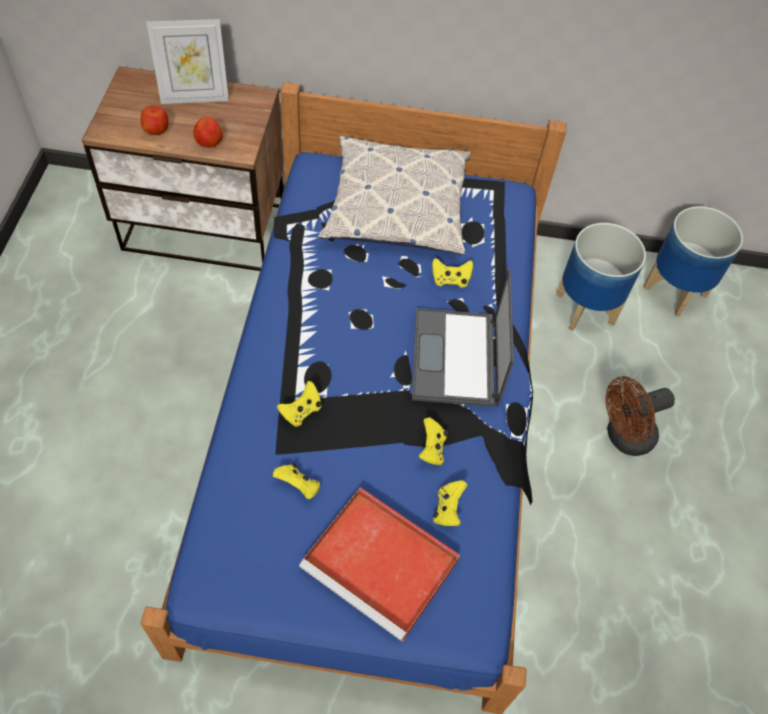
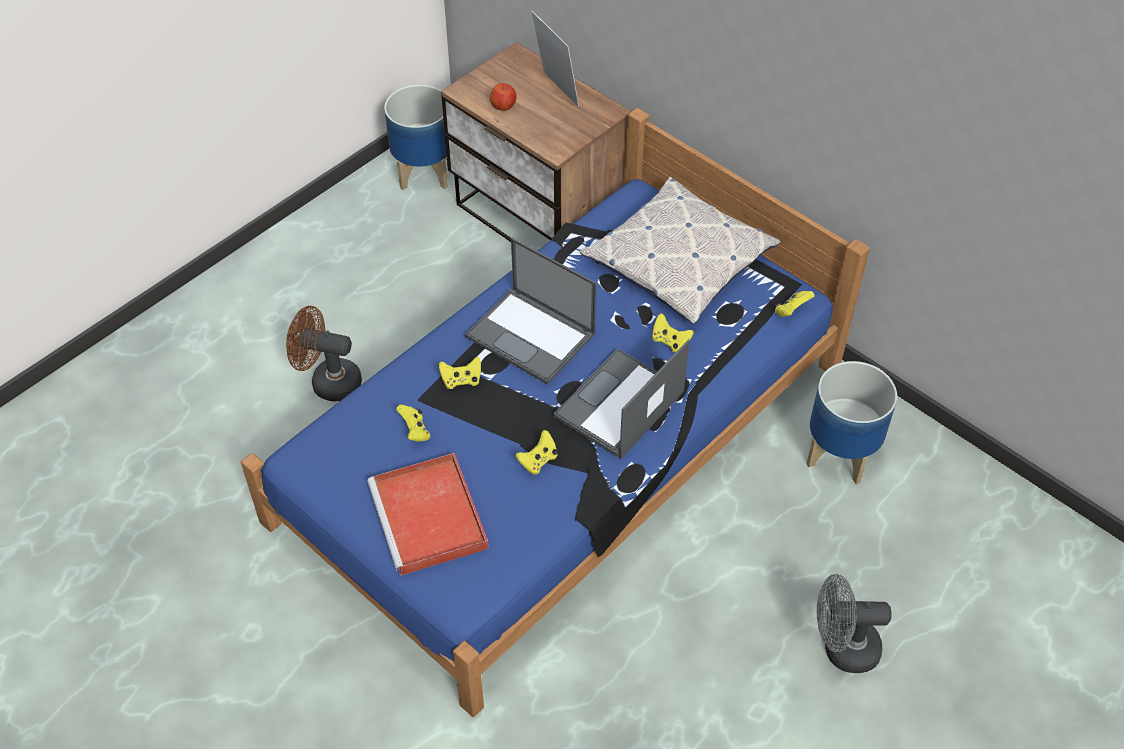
camera: 40 degrees right, 5 degrees down
picture frame [146,19,229,104] -> picture frame turned 150 degrees counterclockwise [532,11,579,107]
apple [193,117,223,148] -> none
yellow game controller [433,480,467,526] -> yellow game controller moved to [775,291,815,317]
brown fan [606,376,675,456] -> brown fan moved to [286,306,362,401]
planter [644,206,743,317] -> planter moved to [384,85,448,190]
none -> laptop [465,238,597,385]
none -> grey fan [817,574,892,673]

